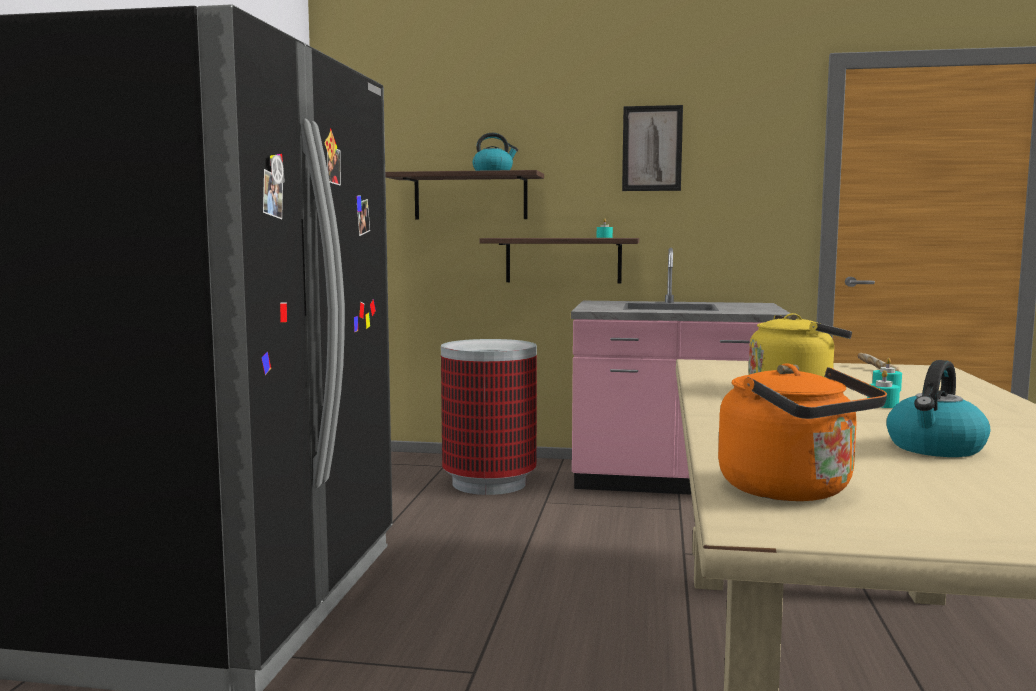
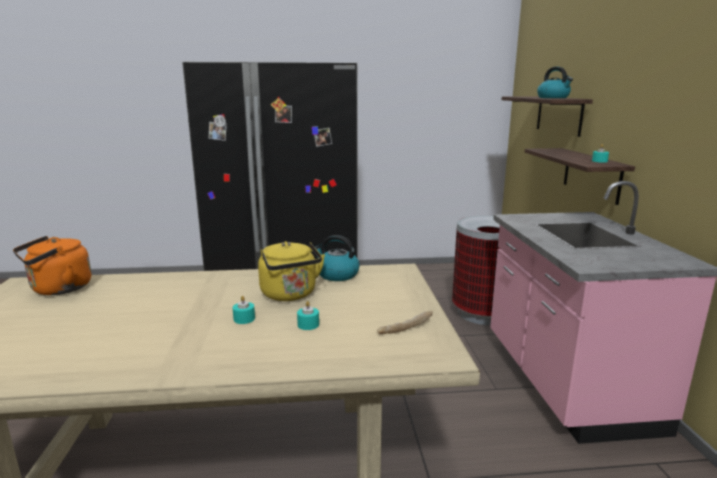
camera: 75 degrees right, 10 degrees up
picture [622,105,683,191] -> none
kettle [886,360,990,457] -> kettle moved to [315,235,360,281]

